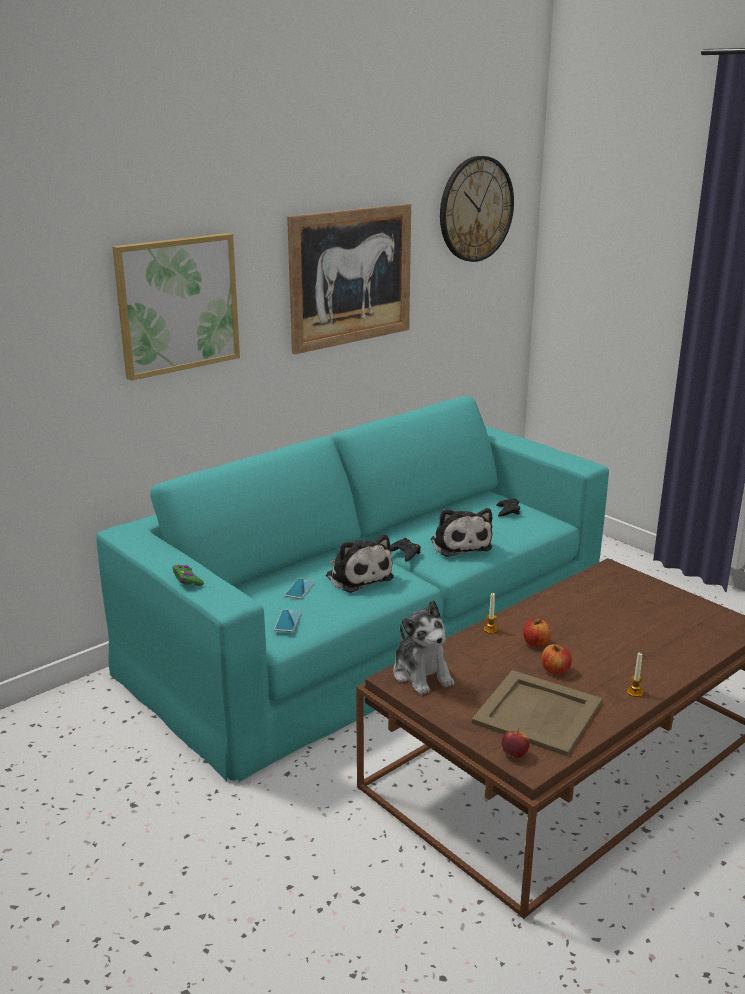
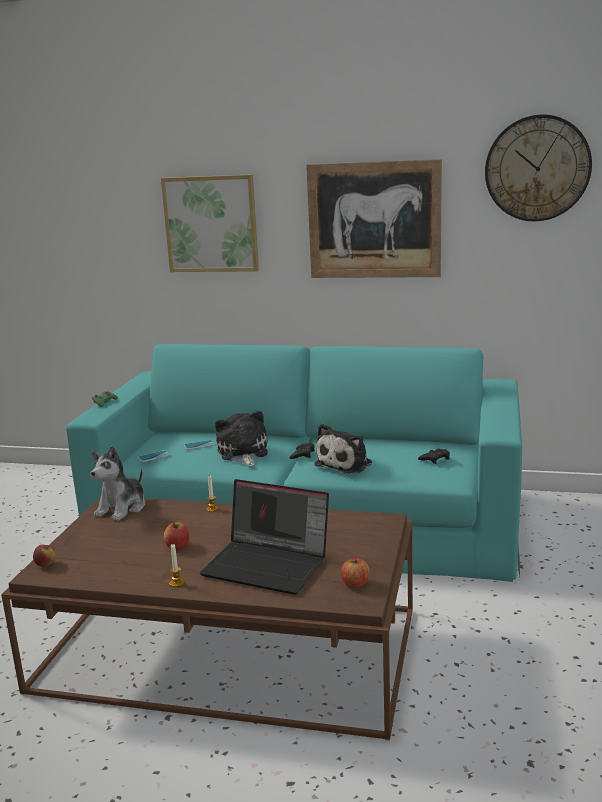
camera: 55 degrees right, 5 degrees down
plush toy [326,535,394,593] -> plush toy turned 150 degrees clockwise [215,411,268,467]
beige tray [472,670,603,757] -> none
apple [523,618,551,648] -> apple moved to [341,558,370,588]
none -> laptop [200,479,329,595]

